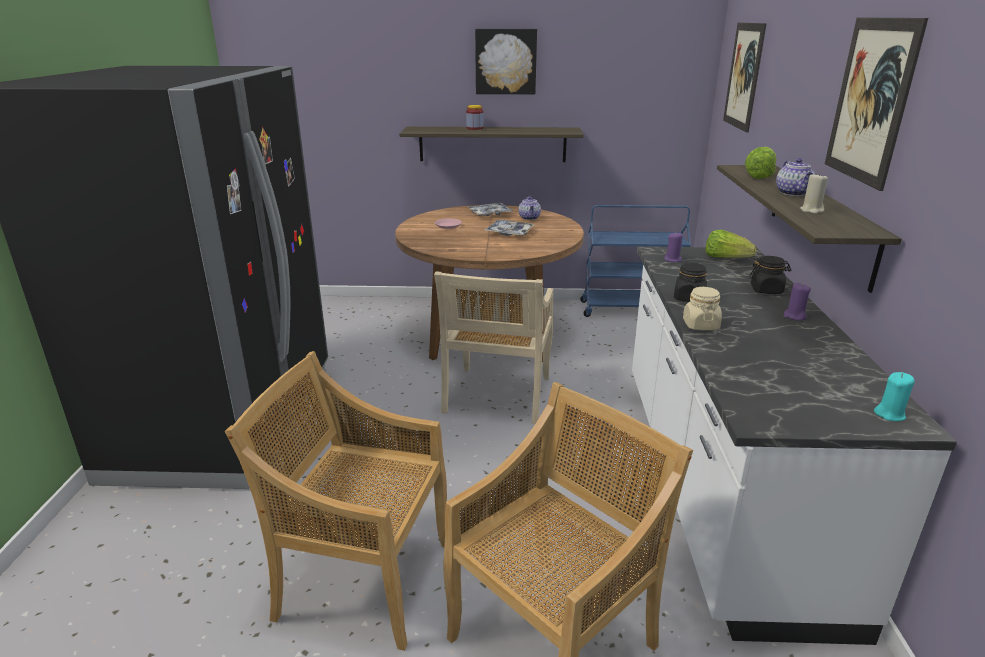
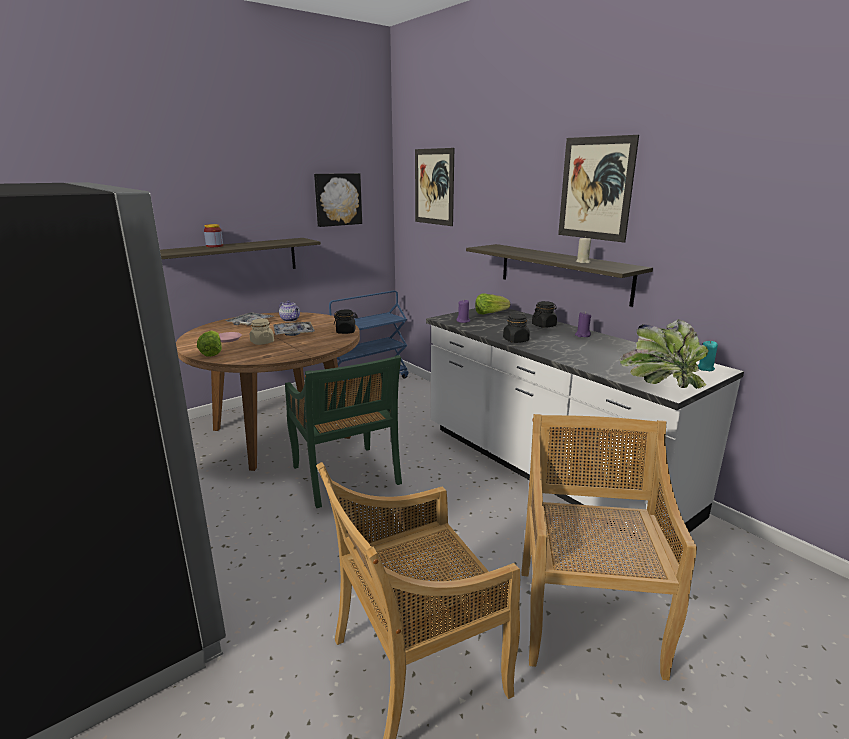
camera: 40 degrees left, 5 degrees down
beige chair [434,271,553,424] -> green chair [285,355,402,508]
picture [475,29,537,94] -> picture moved to [314,173,362,227]
beige jar [683,287,722,330] -> beige jar moved to [250,319,274,345]
lettuce [745,147,776,179] -> lettuce moved to [197,330,222,357]
teapot [776,158,815,196] -> none
none -> black jar [334,310,358,334]
none -> potted plant [620,319,708,389]

